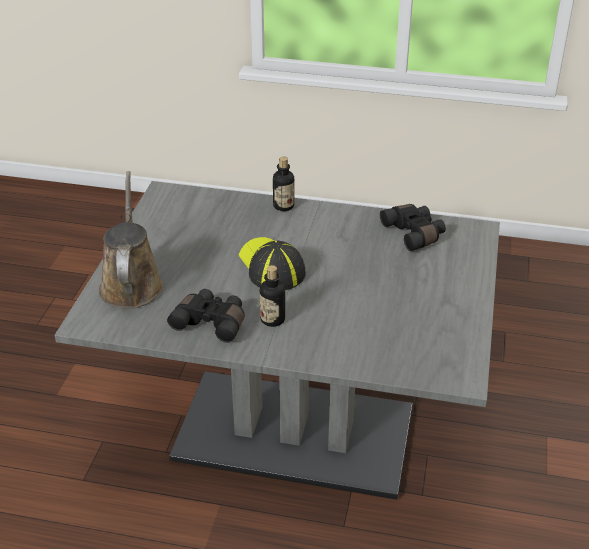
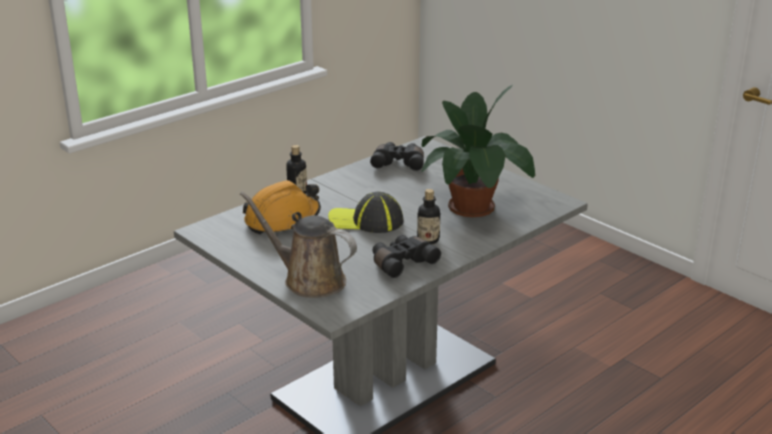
camera: 55 degrees left, 10 degrees down
none -> orange hard hat [243,180,321,234]
none -> potted plant [422,85,535,217]

